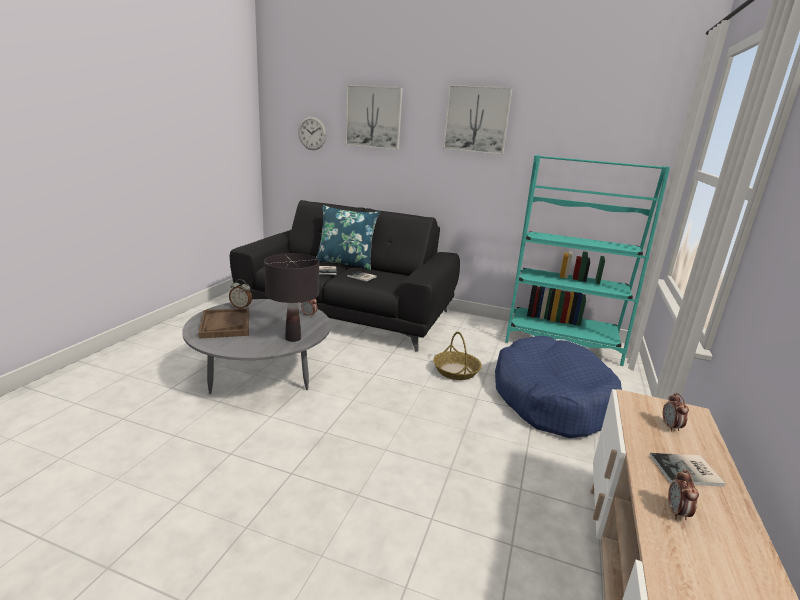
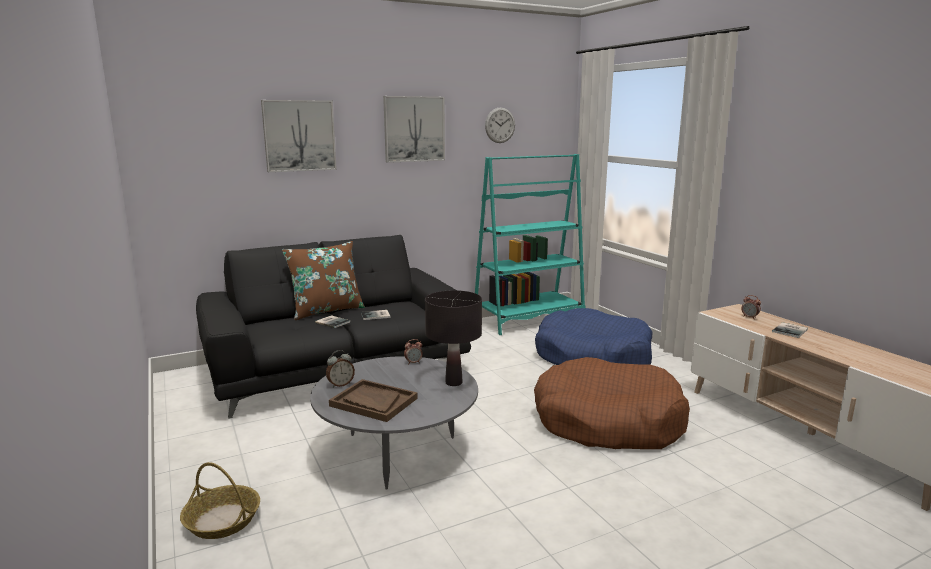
camera: 45 degrees left, 5 degrees down
wall clock [298,116,327,150] -> wall clock moved to [485,107,515,143]
blue pillow [316,205,380,270] -> brown pillow [282,241,365,320]
basket [433,332,482,380] -> basket moved to [180,462,260,539]
alarm clock [668,470,699,520] -> none
none -> brown dog bed [534,357,690,449]

